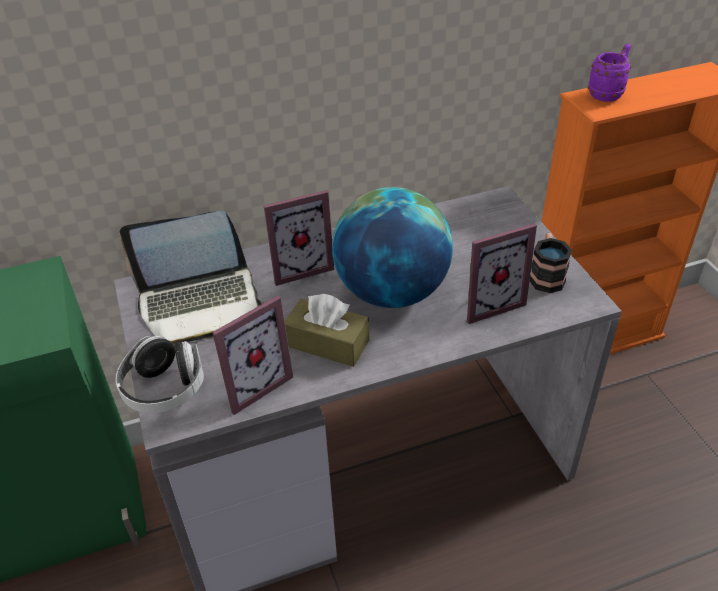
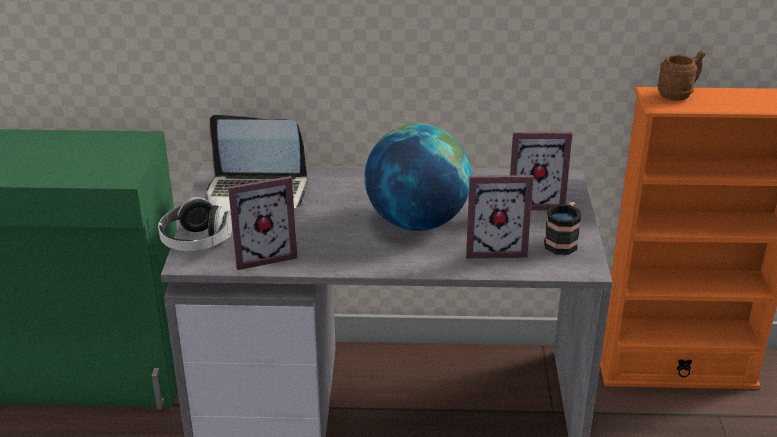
camera: 20 degrees right, 10 degrees down
picture frame [264,190,335,286] -> picture frame moved to [510,132,573,211]
brown tissue box [285,294,369,367] -> none
purple mug [588,43,631,102] -> brown mug [658,51,706,101]

